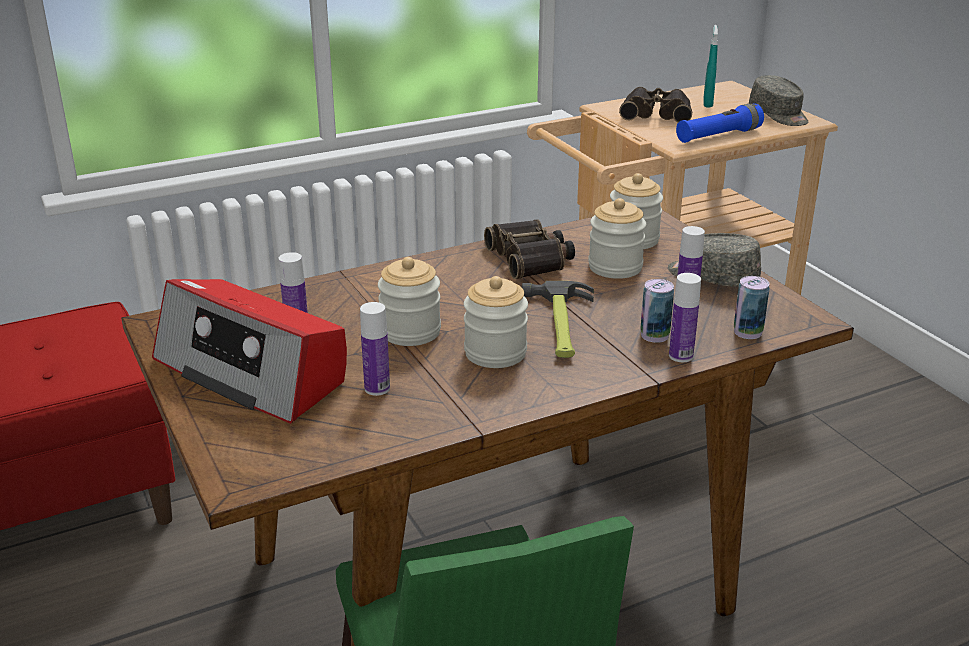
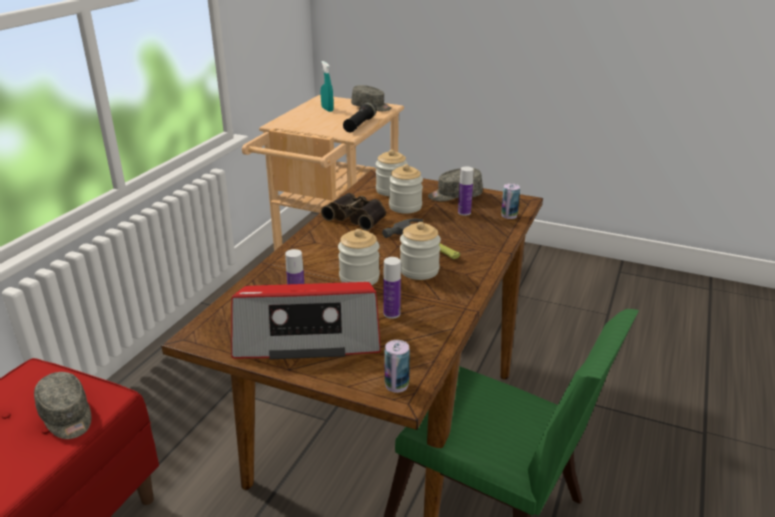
camera: 40 degrees left, 0 degrees up
binoculars [619,87,692,123] -> none
can [640,279,674,343] -> can moved to [384,340,410,393]
bottle [669,273,701,362] -> none
blue flashlight [676,104,764,143] -> black flashlight [343,102,377,133]
none -> grey cap [34,372,91,439]

